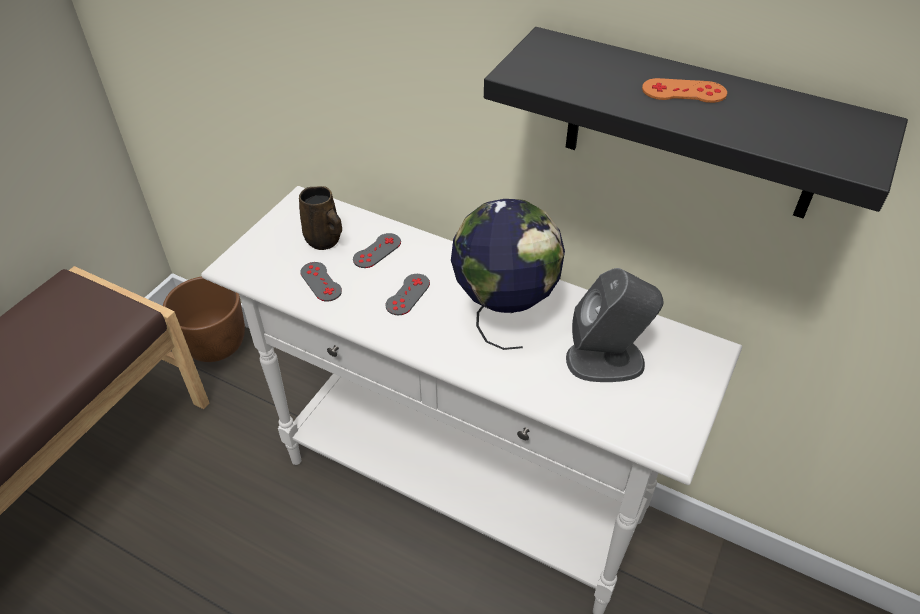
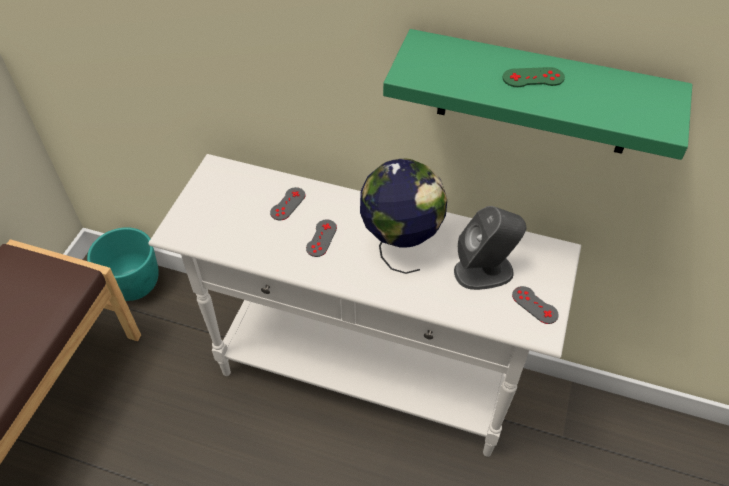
camera: 10 degrees left, 5 degrees up
brown planter [163,277,245,362] -> turquoise planter [87,227,159,301]
brown mug [299,186,342,250] -> none
grey game controller [300,262,342,301] -> grey game controller moved to [512,286,559,324]
black shelf [484,27,908,219] -> green shelf [383,29,692,160]
orange game controller [642,78,727,103] -> green game controller [503,67,565,87]

